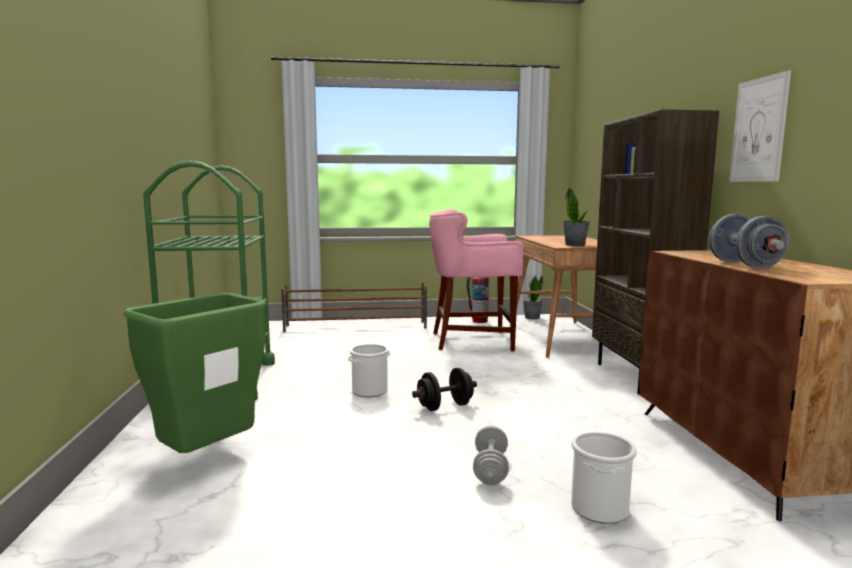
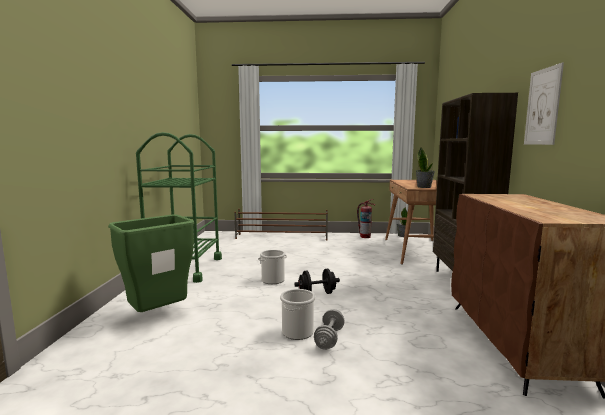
camera: 10 degrees right, 0 degrees up
pink stool [429,209,523,351] -> none
bucket [571,431,637,524] -> bucket moved to [280,289,315,340]
grey dumbbell [709,214,789,269] -> none

